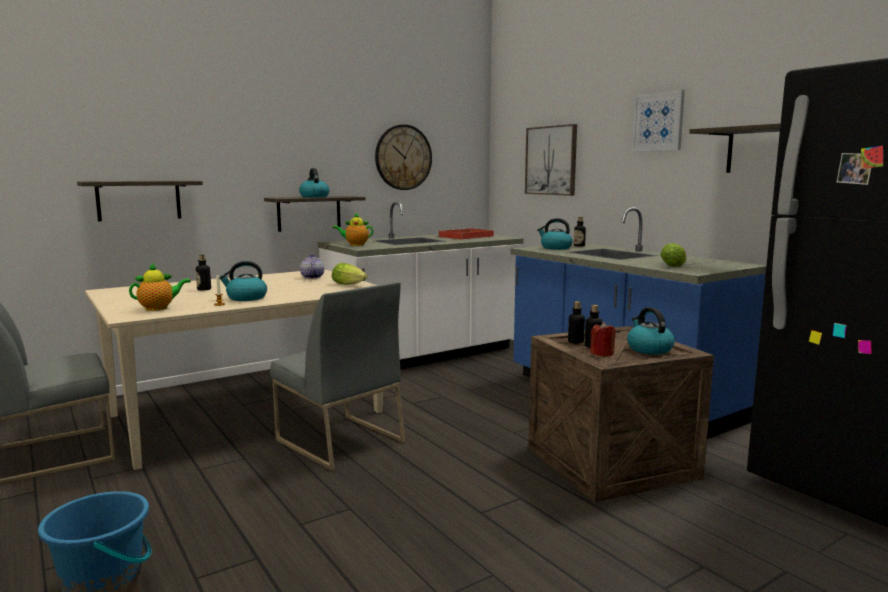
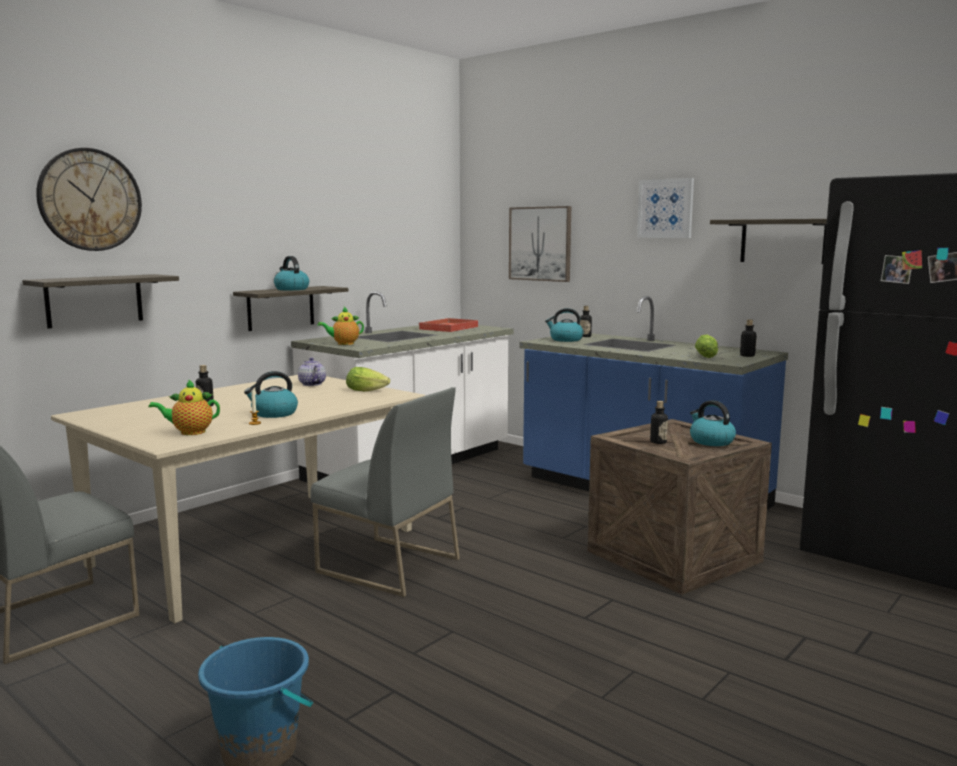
camera: 15 degrees left, 0 degrees up
teapot [129,263,191,311] -> teapot turned 150 degrees counterclockwise [149,379,220,435]
wall clock [375,124,432,190] -> wall clock moved to [36,148,142,251]
bottle [568,301,585,344] -> bottle moved to [740,319,757,357]
red candle [590,322,616,357] -> none

